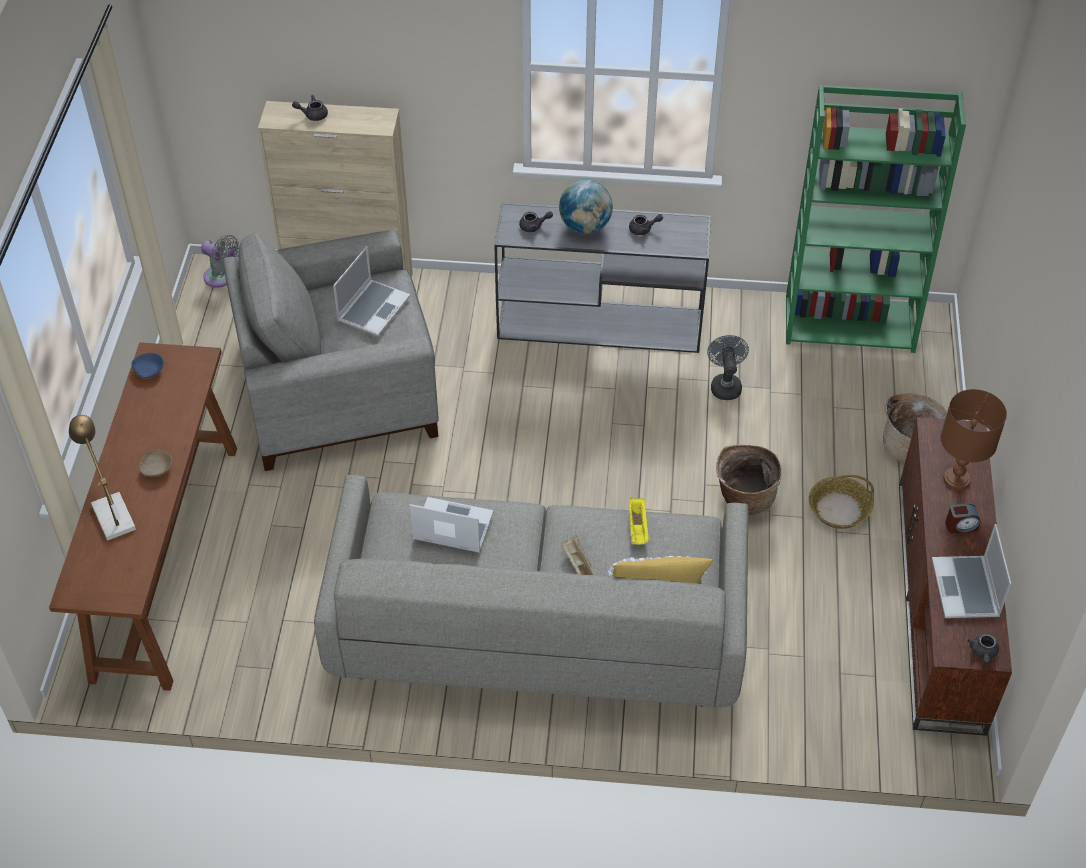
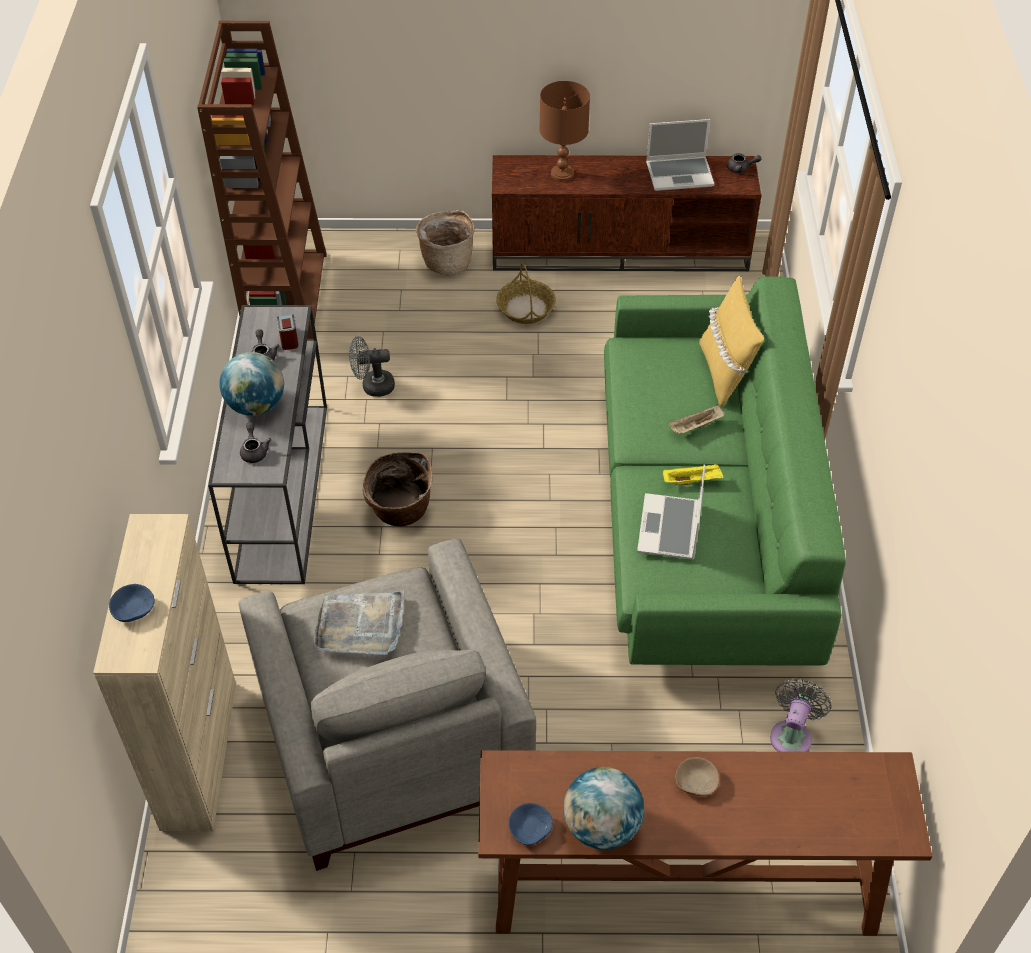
camera: 95 degrees left, 0 degrees up
table lamp [69,415,136,541] -> none
grey fan [201,235,240,288] -> grey fan moved to [770,678,832,752]
grey teapot [292,95,328,121] -> blue bowl [109,584,155,622]
grey sofa [314,475,748,708] -> green sofa [604,276,846,666]
laptop [333,246,410,336] -> grey tray [313,590,404,655]
yellow tray [629,498,649,545] -> yellow tray moved to [663,463,724,485]
basket [716,445,782,515] -> basket moved to [363,452,433,526]
green bookcase [786,85,966,353] -> brown bookcase [197,21,327,339]
alarm clock [945,504,981,533] -> alarm clock moved to [277,315,298,350]
none -> globe [563,767,644,850]

